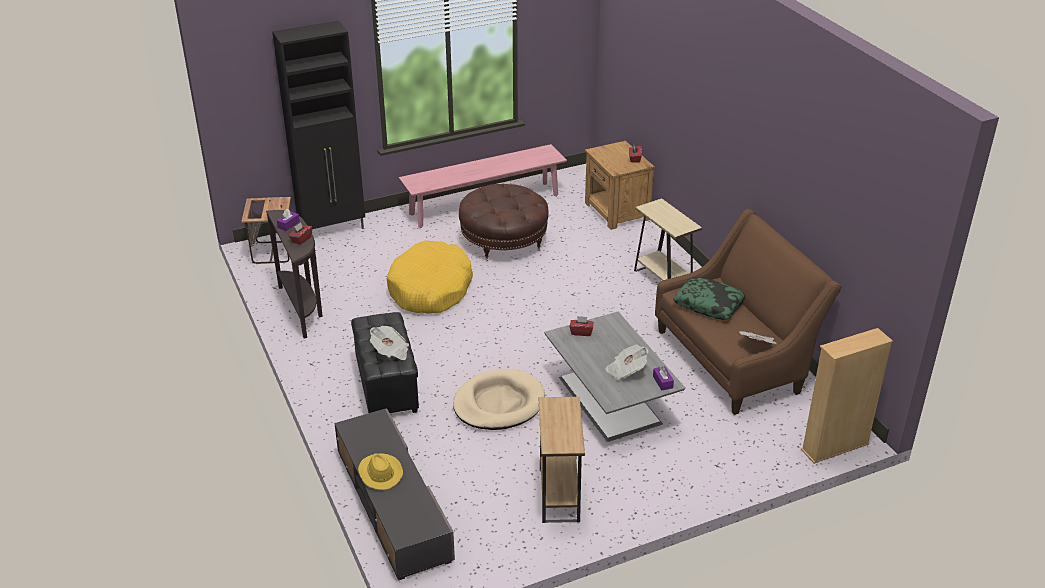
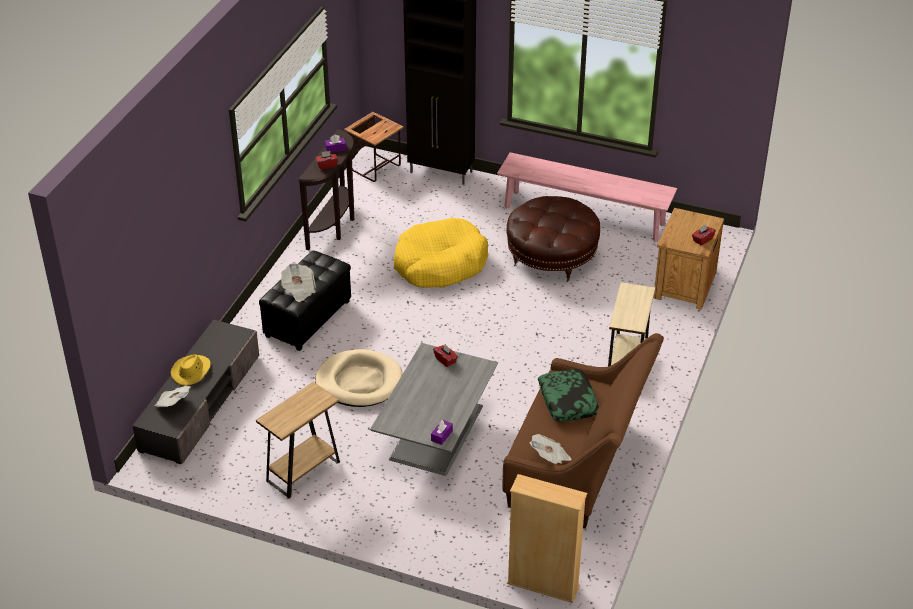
camera: 45 degrees right, 5 degrees up
newspaper [605,344,649,380] -> newspaper moved to [154,385,191,407]

